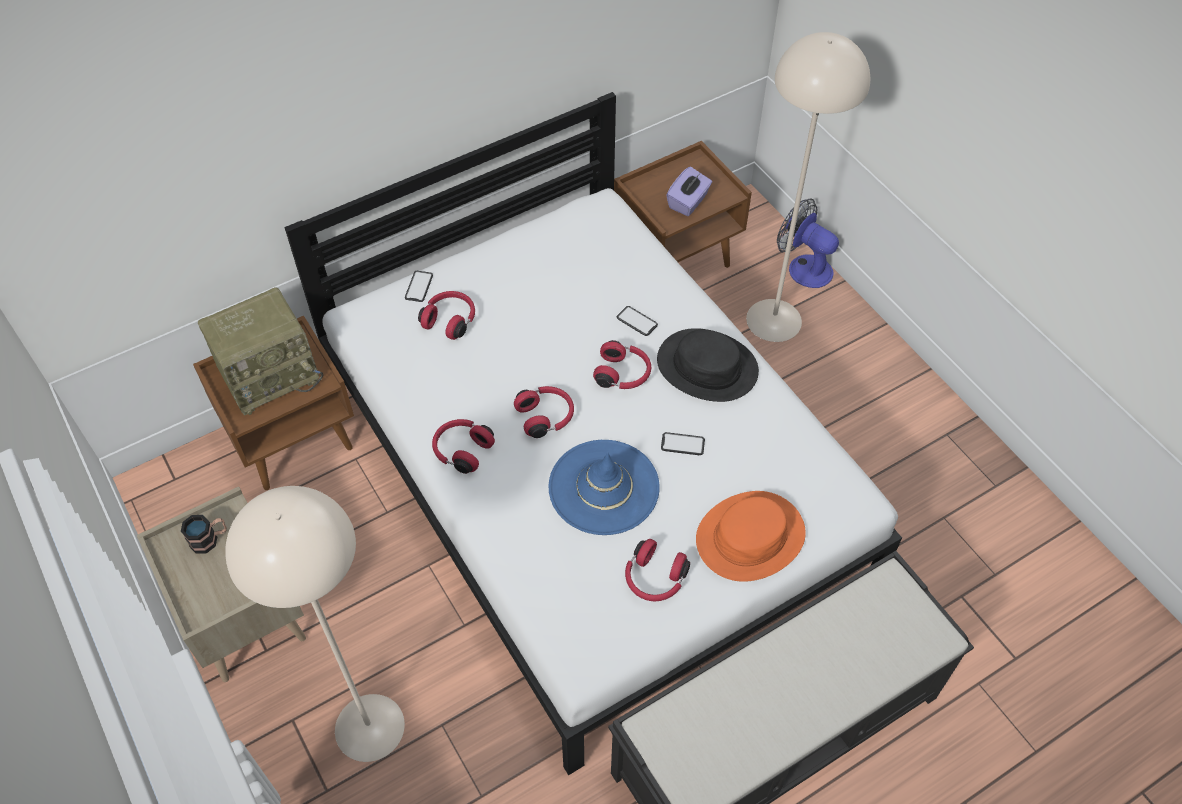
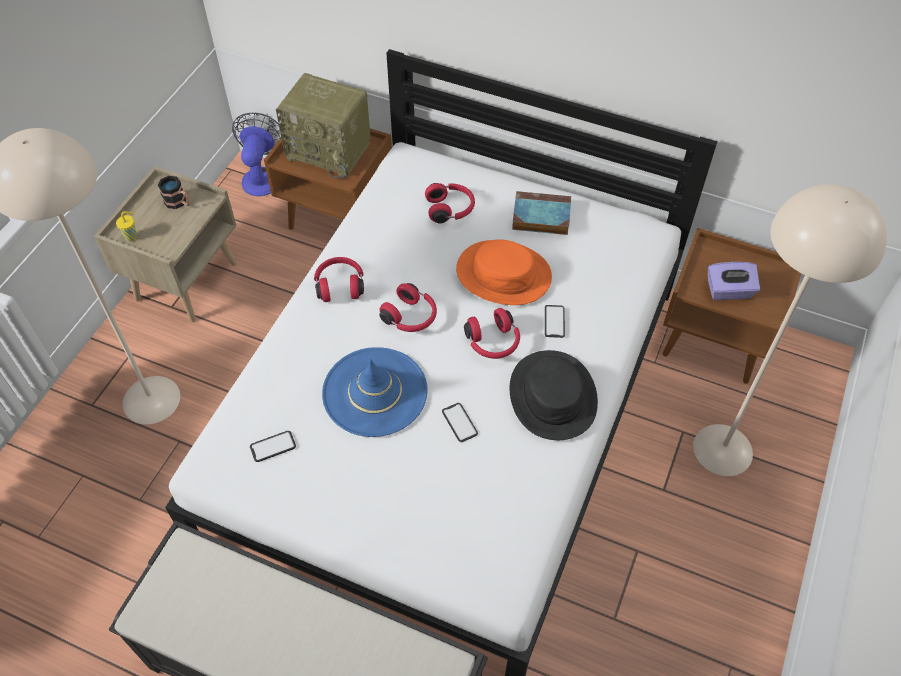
camera: 55 degrees right, 0 degrees up
phone [405,271,433,302] -> phone moved to [250,431,296,462]
red headphones [625,539,690,601] -> none
orange hat [696,491,806,582] -> orange hat moved to [456,239,552,305]
fan [777,198,839,288] -> fan moved to [232,112,281,196]
none -> yellow cup [116,211,137,242]
none -> book [512,191,571,235]

